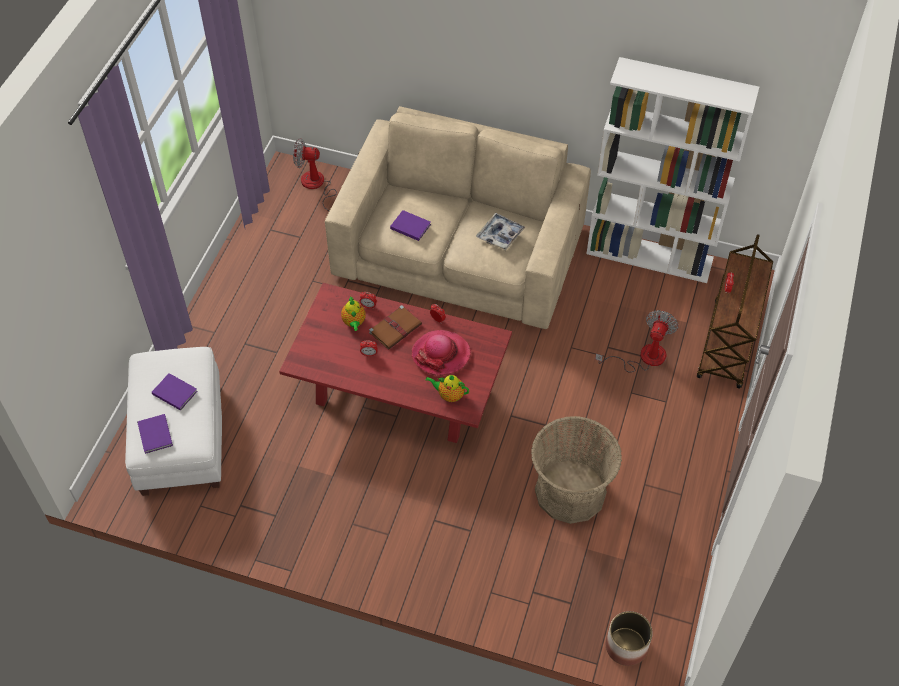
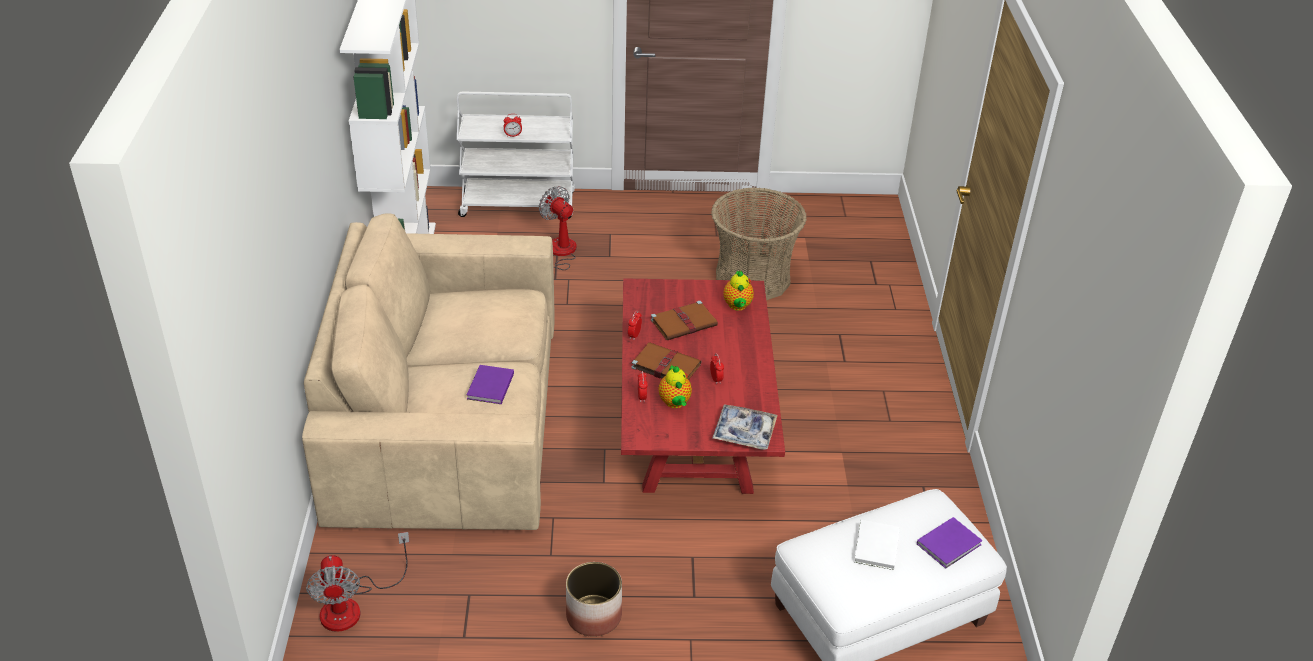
camera: 110 degrees left, 15 degrees down
purple book [152,373,198,411] -> white book [854,520,900,570]
teapot [341,296,366,331] -> teapot turned 105 degrees clockwise [659,365,692,408]
hat [412,330,471,376] -> brown book [651,301,718,340]
tray [476,213,526,251] -> tray moved to [712,404,778,450]
fan [595,310,678,372] -> fan turned 45 degrees clockwise [539,186,577,270]
planter [606,611,653,666] -> planter moved to [566,562,622,637]
brown cart [697,234,773,389] -> white cart [457,91,575,219]

